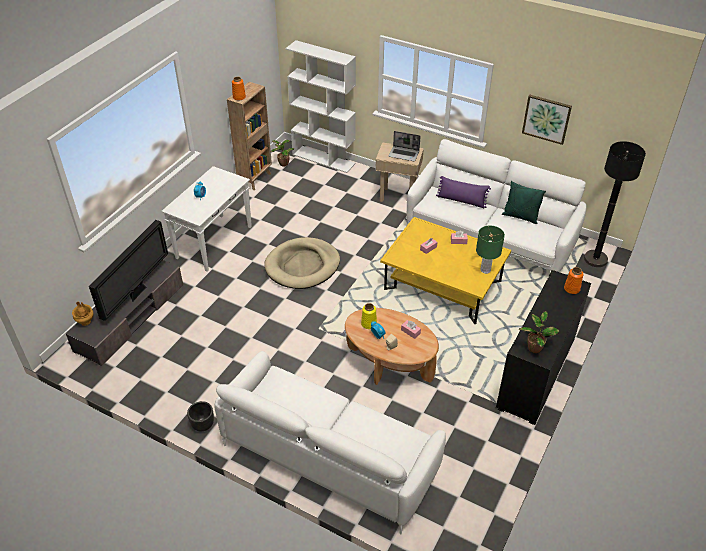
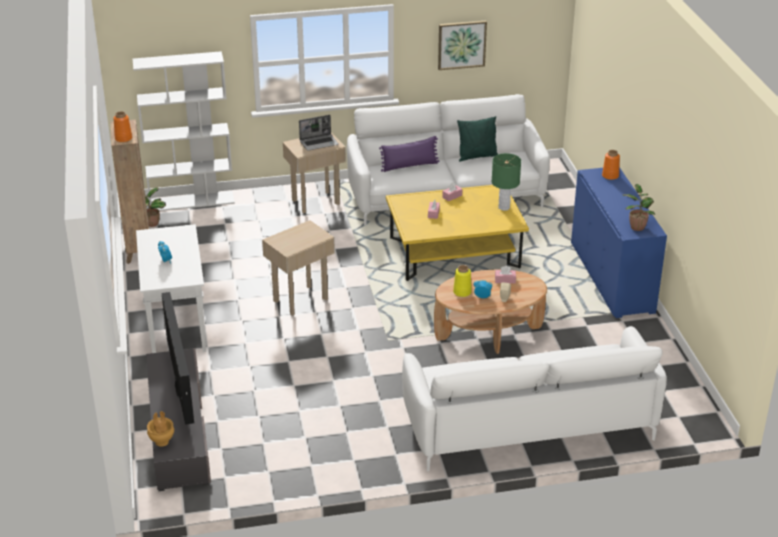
camera: 40 degrees left, 10 degrees down
black planter [187,401,214,431] -> none
beige dog bed [264,237,340,289] -> beige side table [262,220,335,315]
black cabinet [496,270,591,425] -> blue cabinet [571,167,667,318]
black floor lamp [584,141,646,267] -> none

